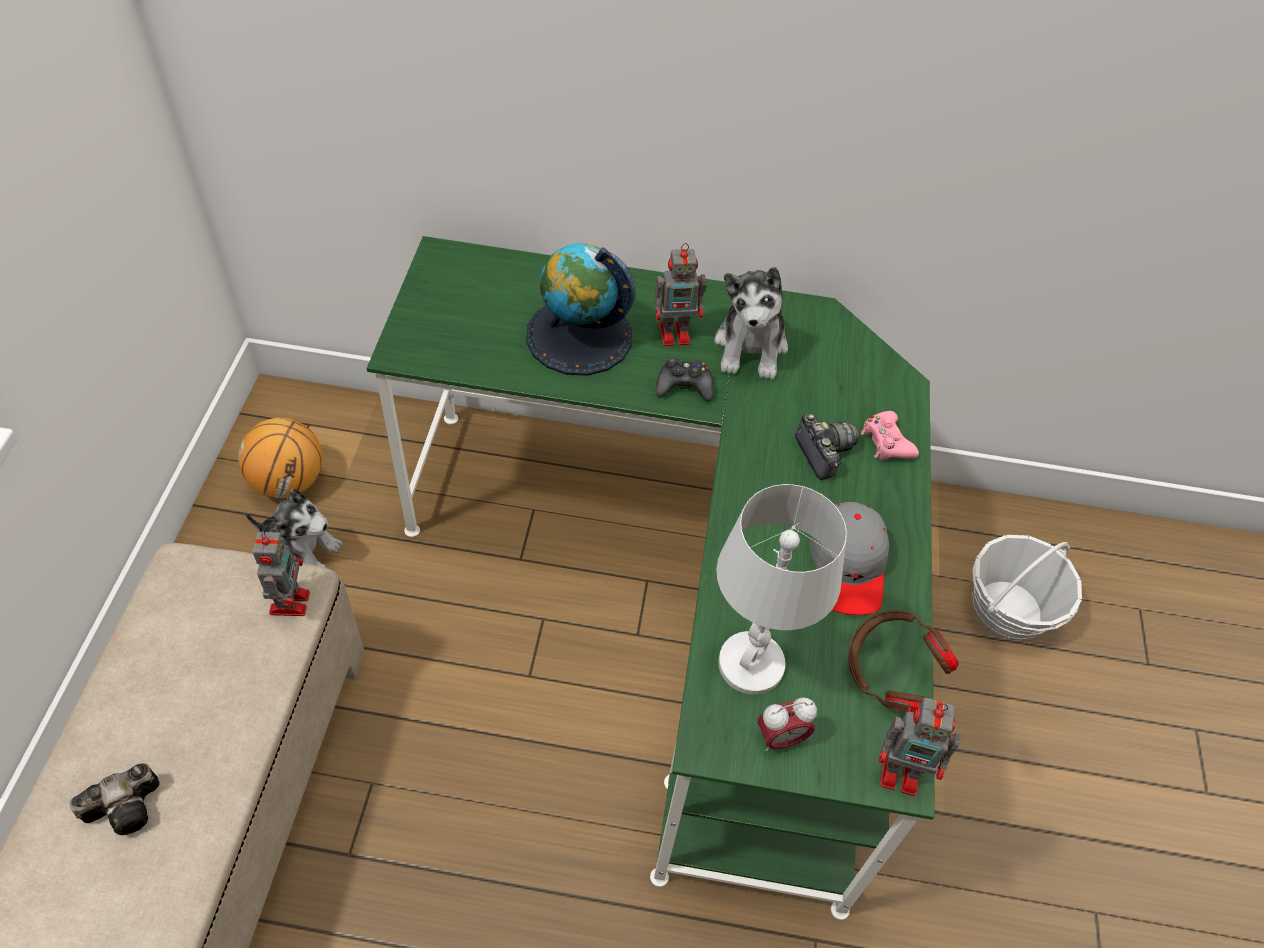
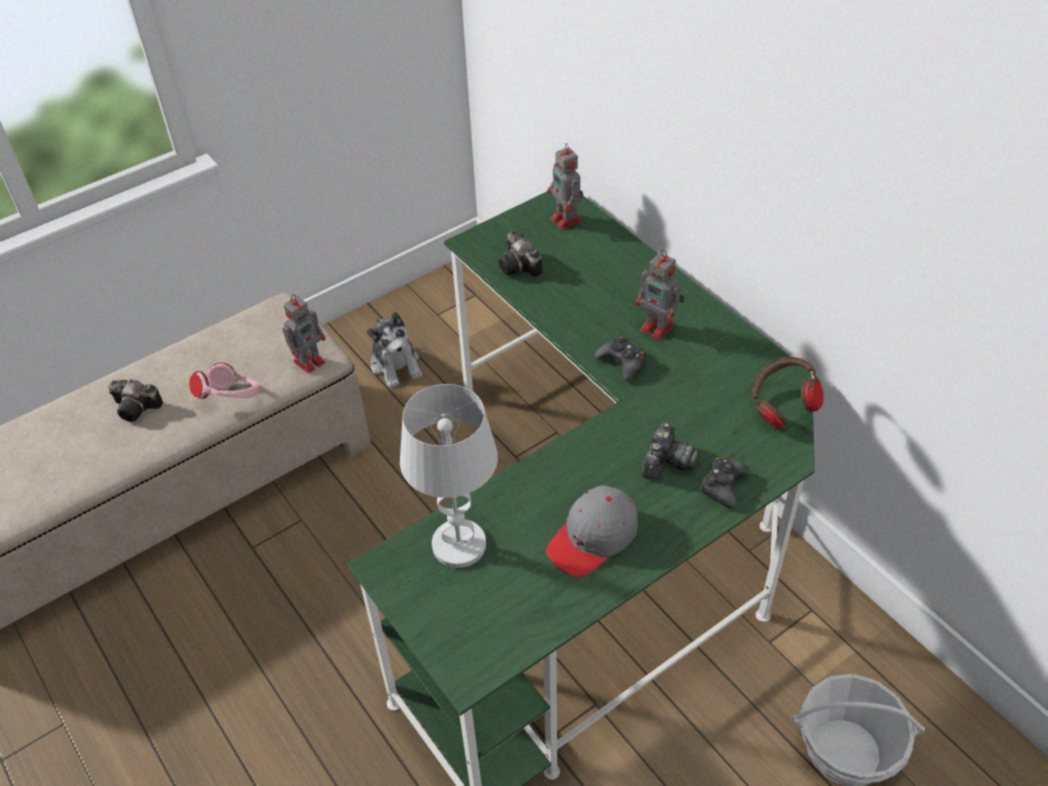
camera: 50 degrees right, 5 degrees down
basketball [238,418,323,498] -> none
globe [526,243,635,376] -> none
plush toy [714,267,788,380] -> none
alarm clock [758,697,817,751] -> none
brown headphones [848,611,959,712] -> brown headphones moved to [752,357,823,429]
pink game controller [861,411,919,460] -> black game controller [700,457,750,509]
toy robot [879,698,961,796] -> toy robot moved to [547,143,583,230]
none -> pink headphones [189,363,260,399]
none -> camera [498,231,542,277]

